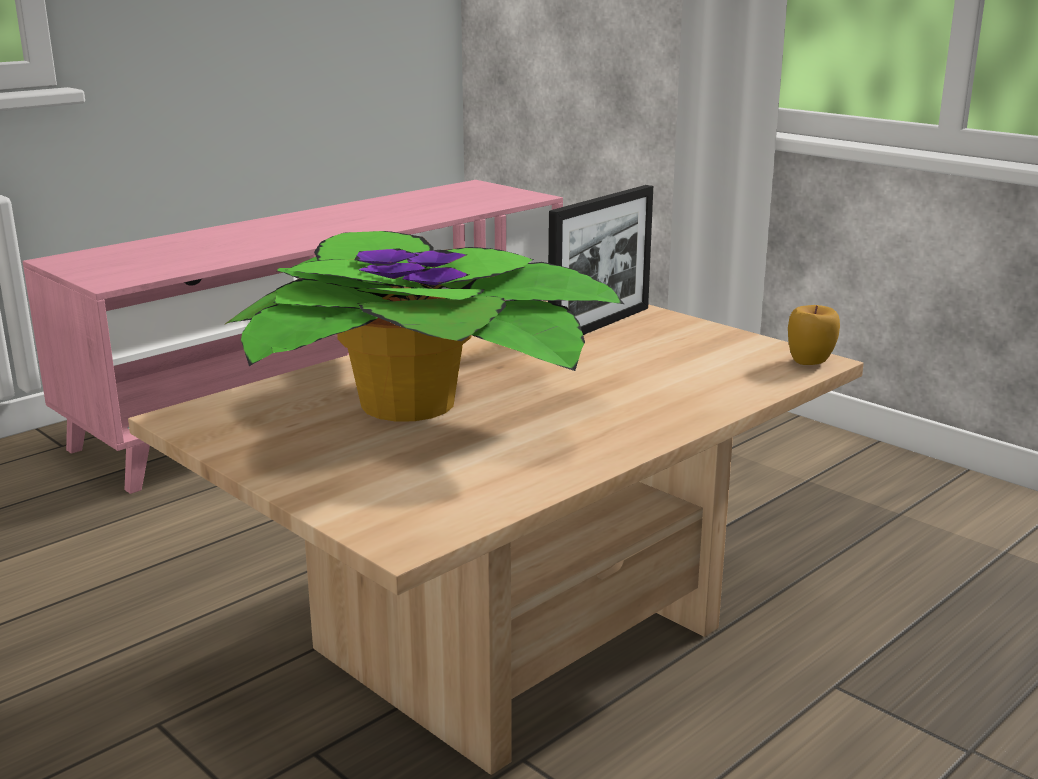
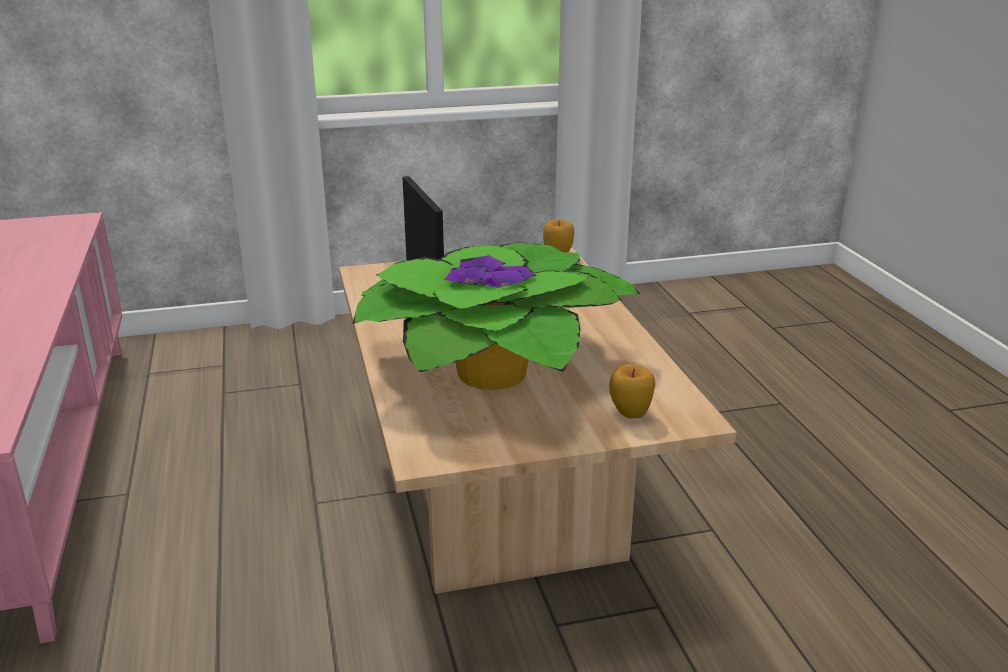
camera: 60 degrees left, 5 degrees up
none -> apple [609,364,655,418]

